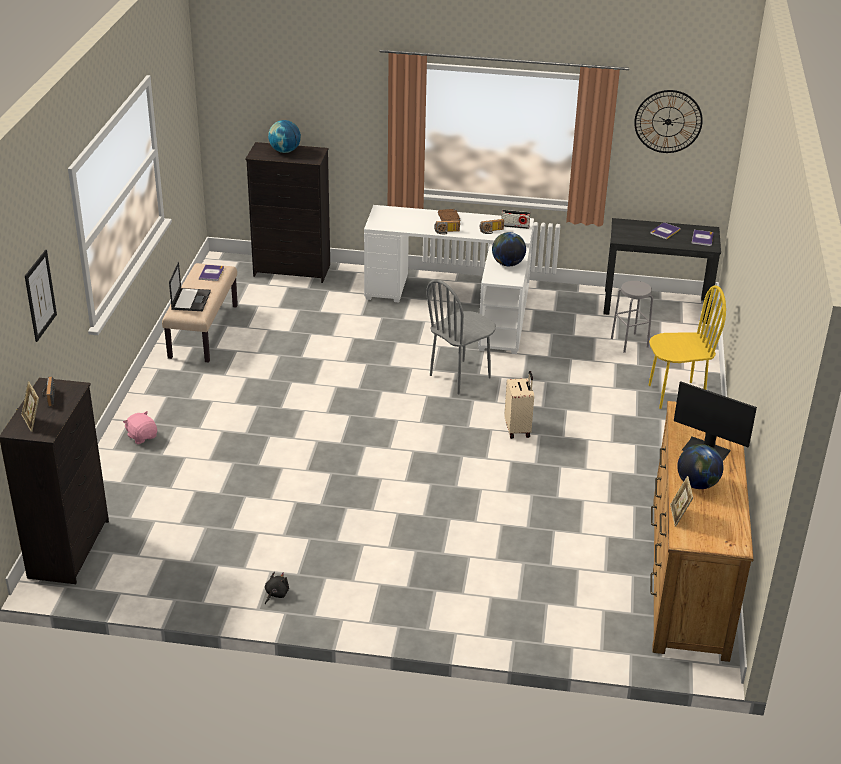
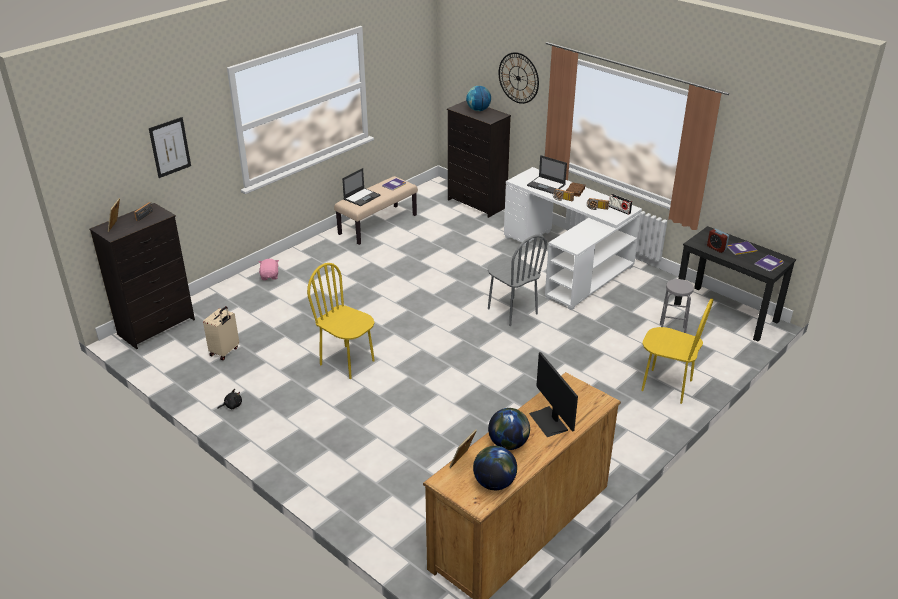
camera: 35 degrees right, 0 degrees up
grey chair [426,279,496,394] -> grey chair turned 120 degrees counterclockwise [488,235,547,326]
globe [492,232,526,266] -> globe moved to [473,446,517,490]
beige suitcase [504,371,534,439] -> beige suitcase moved to [203,306,239,360]
wall clock [634,90,703,153] -> wall clock moved to [499,52,539,104]
none -> yellow chair [307,263,375,379]
none -> laptop [527,155,567,194]
none -> alarm clock [707,229,729,253]

